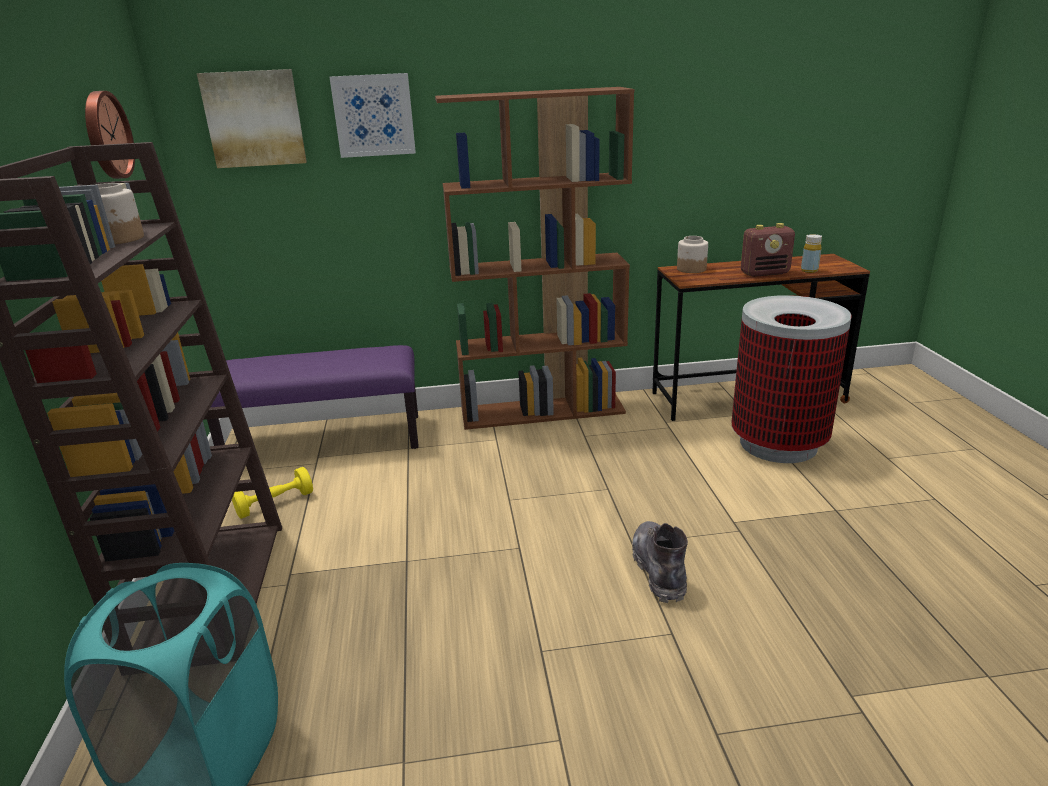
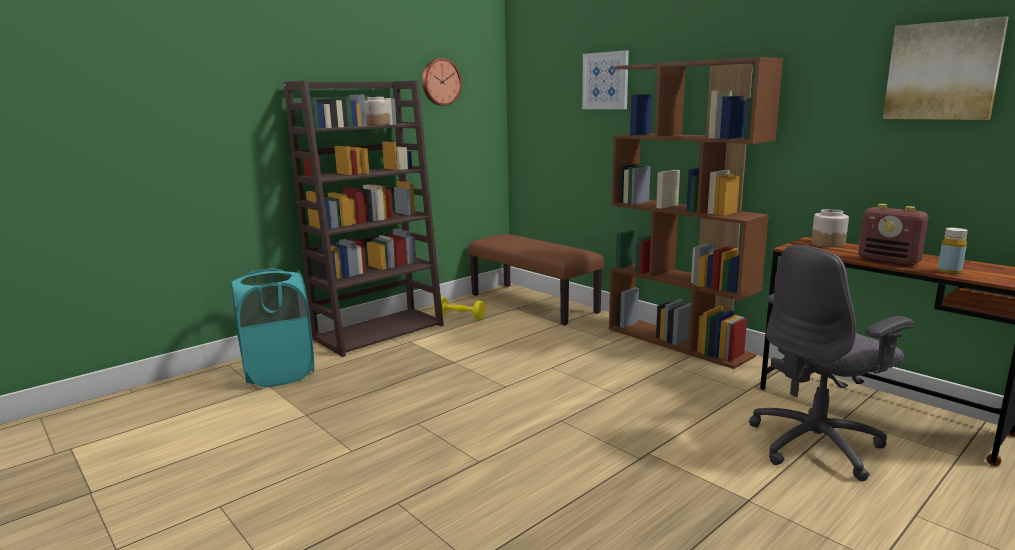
camera: 55 degrees right, 10 degrees down
picture [197,69,307,168] -> picture moved to [883,16,1009,120]
purple bench [207,345,418,449] -> brown bench [468,234,604,326]
grey boot [632,521,688,603] -> none
trash can [731,295,852,463] -> grey office chair [749,245,914,481]

